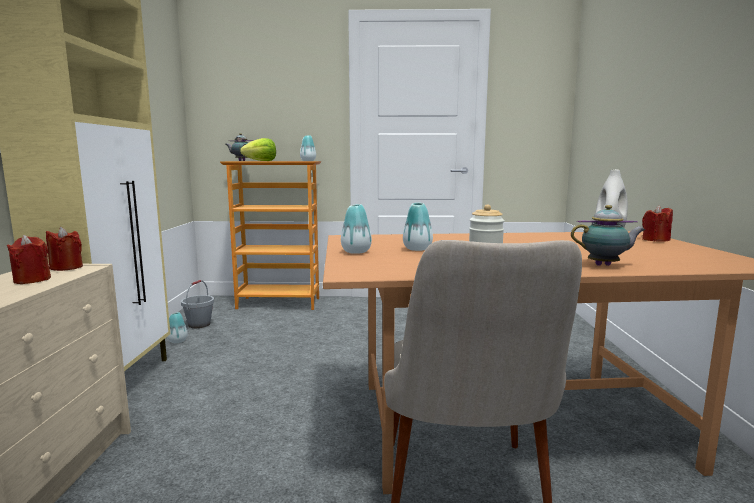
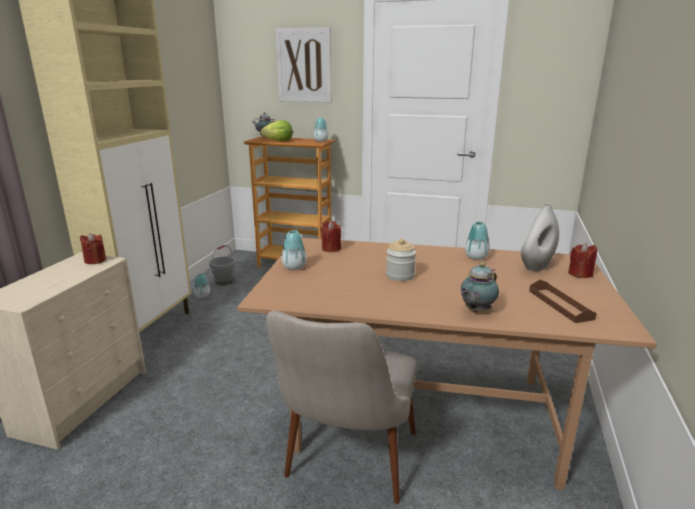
camera: 15 degrees right, 10 degrees up
red candle [7,235,51,284] -> red candle moved to [320,221,342,252]
vase [403,203,433,251] -> vase moved to [465,221,490,260]
teapot [571,205,645,266] -> teapot turned 120 degrees clockwise [460,262,499,312]
none -> picture [275,27,332,102]
none -> brown tray [529,280,597,323]

